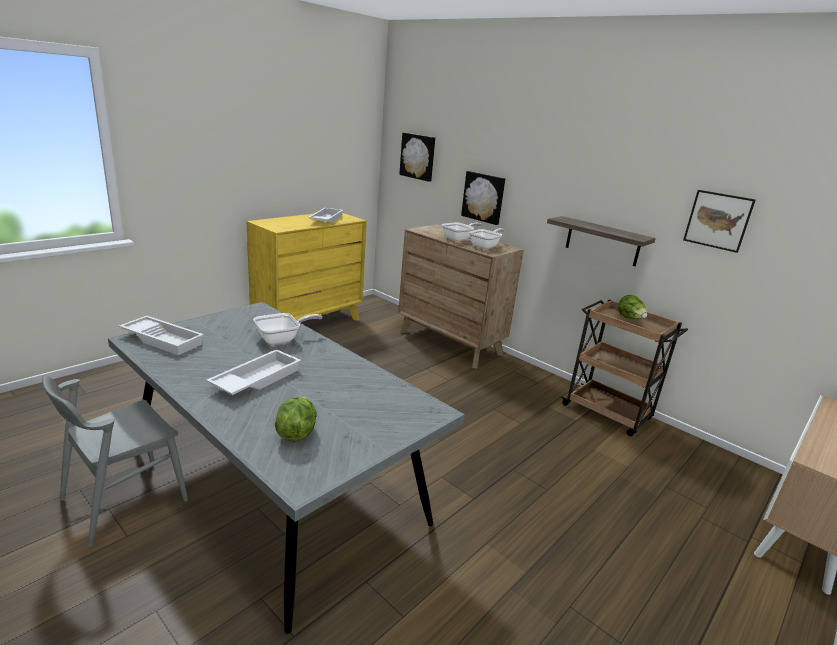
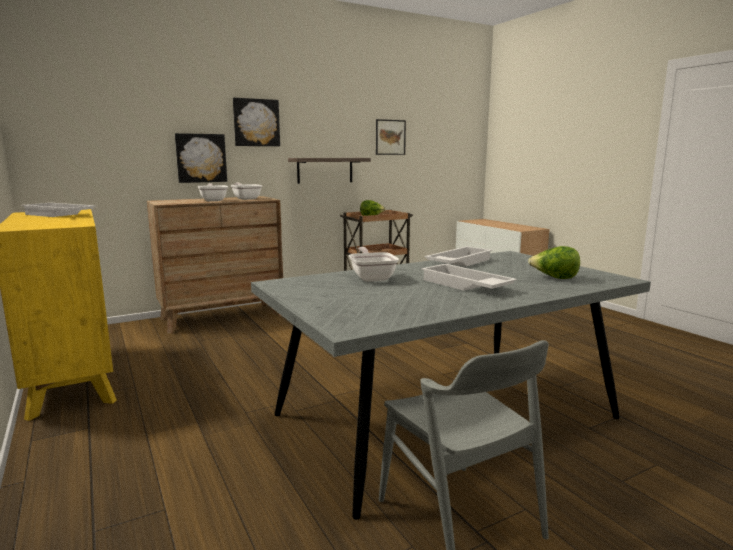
camera: 70 degrees left, 10 degrees down
white tray [119,316,204,355] -> white tray moved to [424,246,492,267]
picture [399,133,435,182] -> picture moved to [233,98,280,146]

